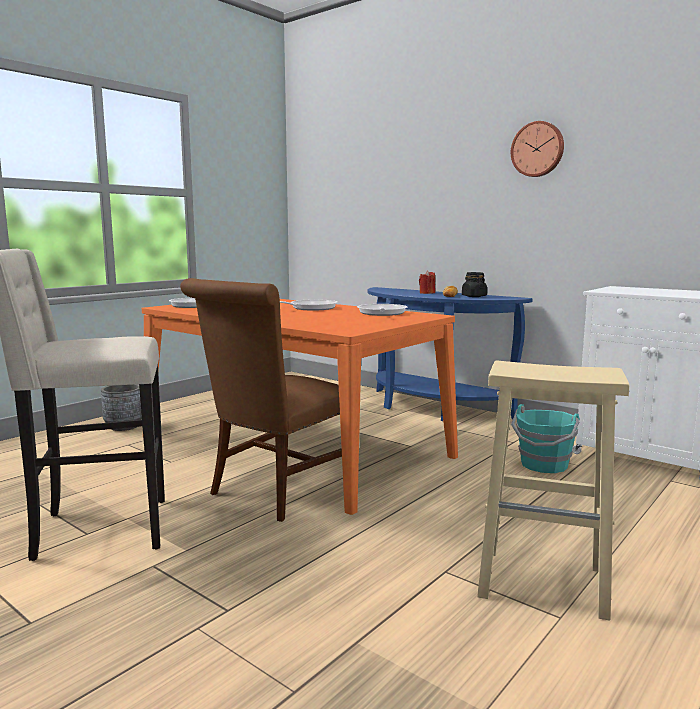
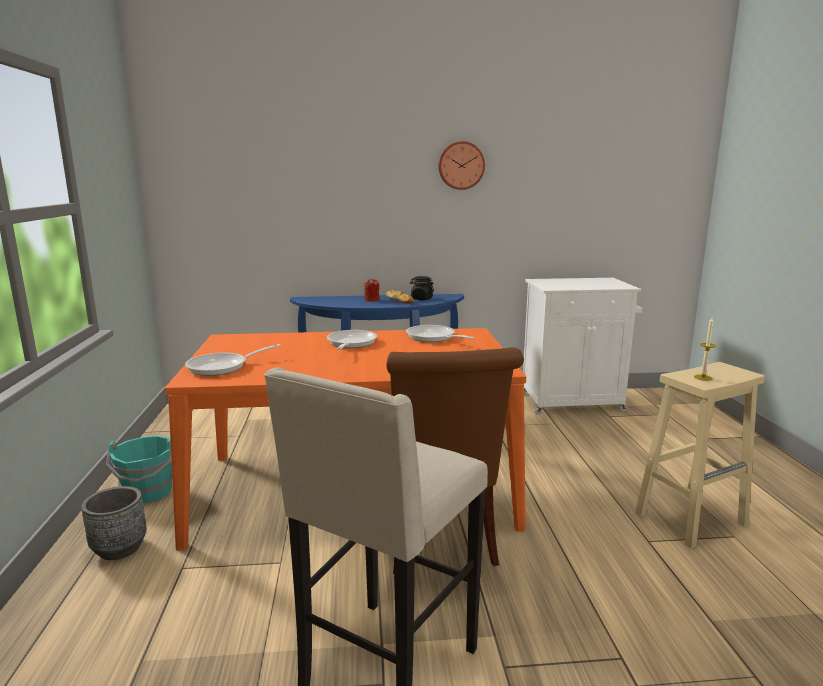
camera: 45 degrees left, 5 degrees up
turquoise bucket [511,404,580,473] -> turquoise bucket moved to [106,435,172,503]
none -> candle [694,318,716,381]

